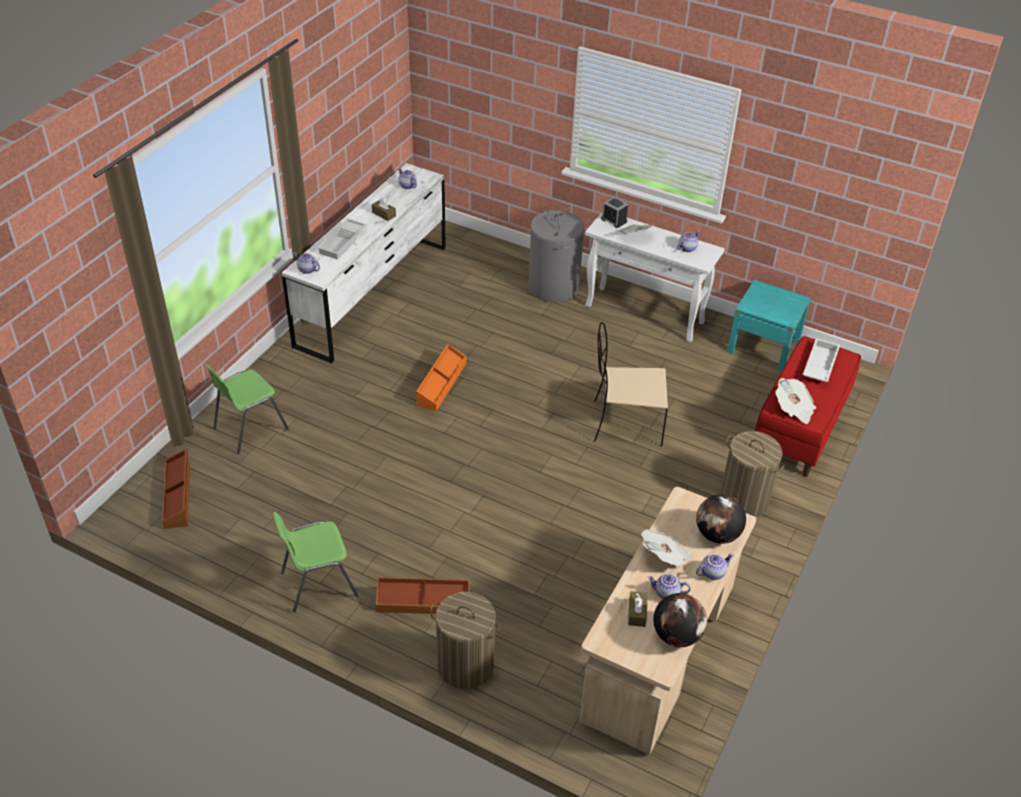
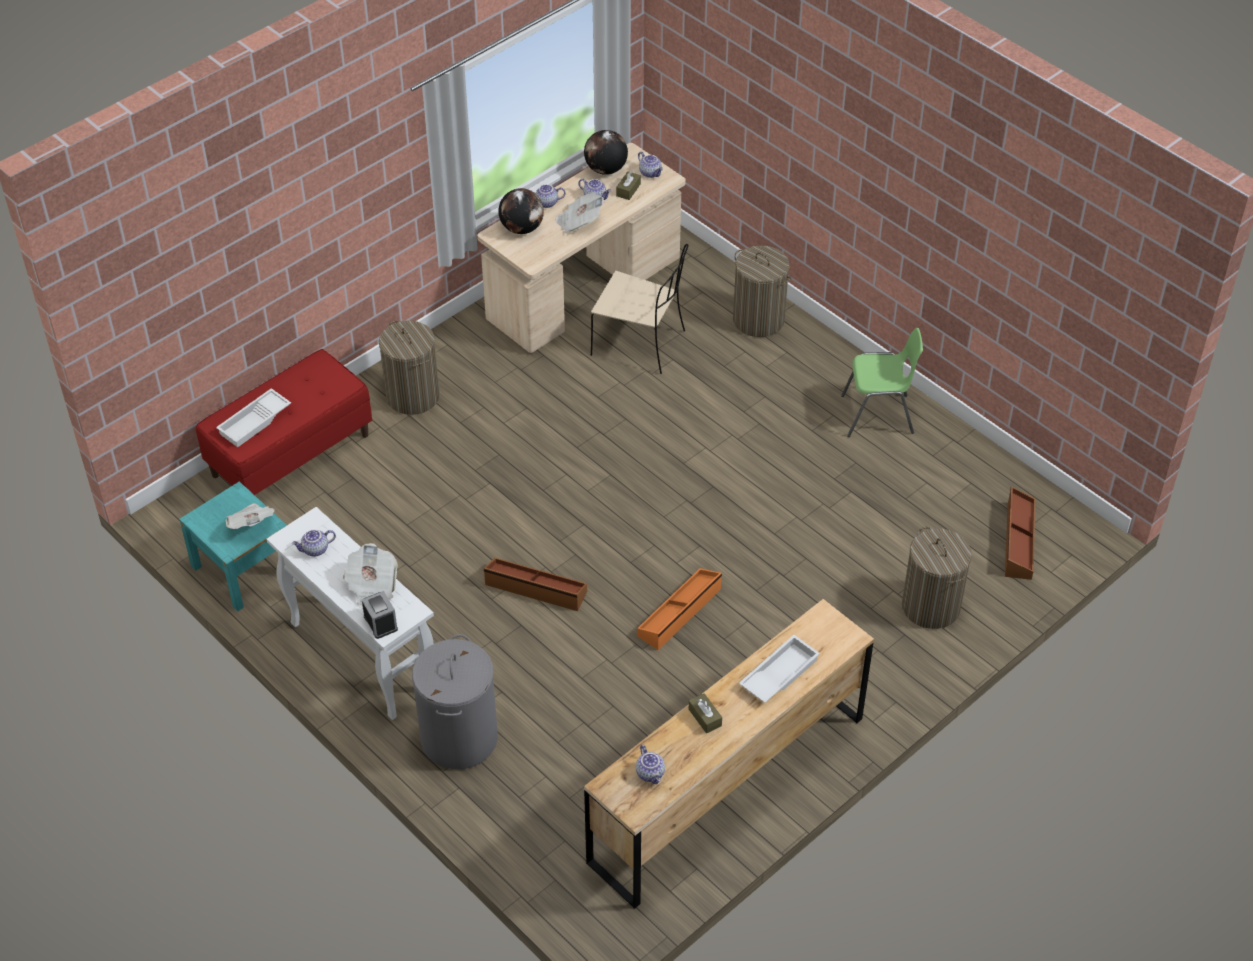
camera: 160 degrees left, 5 degrees up
green chair [205,364,289,454] -> laundry basket [902,527,972,629]
white dresser [282,163,446,363] -> brown dresser [584,599,874,909]
teapot [293,252,320,274] -> teapot moved to [638,152,663,178]
brown storage box [376,577,470,614] -> brown storage box moved to [484,558,587,611]
beige chair [594,322,668,447] -> beige chair moved to [591,244,688,374]
newspaper [776,378,816,424] -> newspaper moved to [226,503,275,529]

